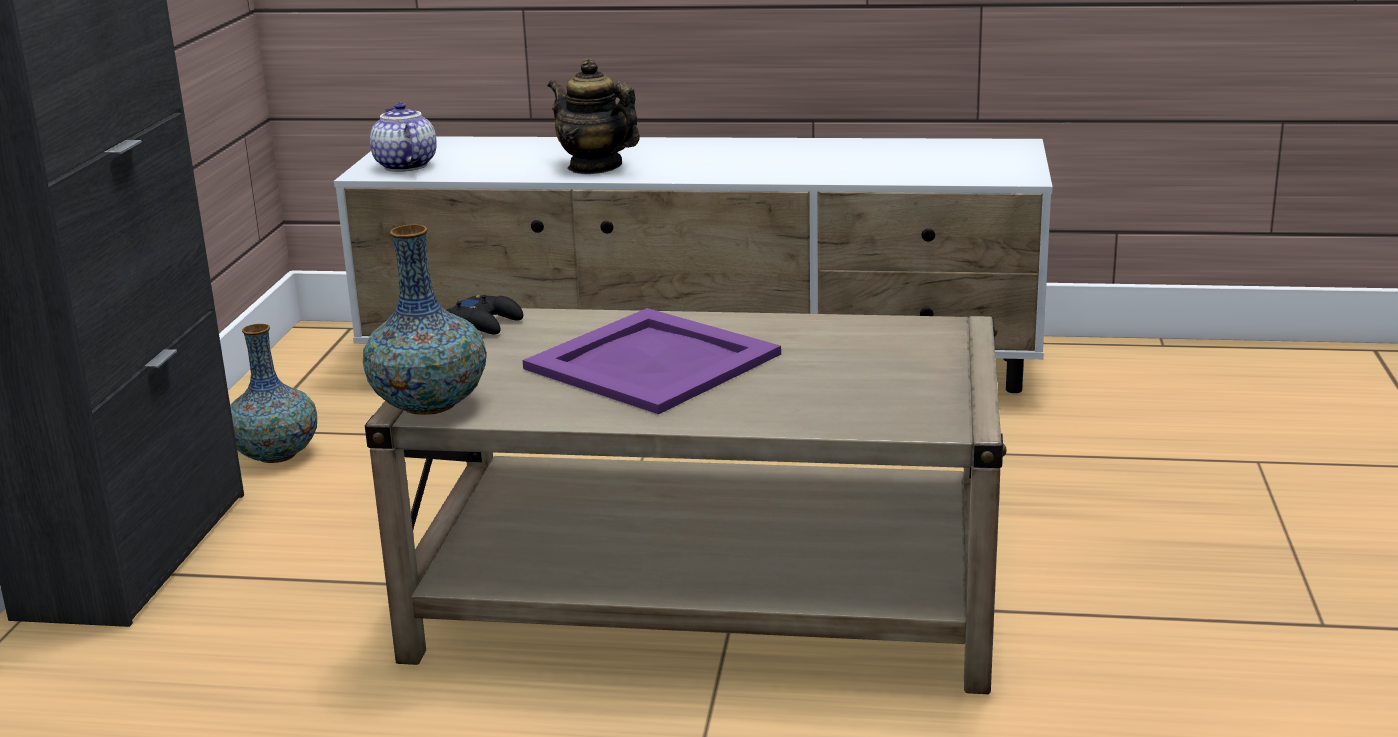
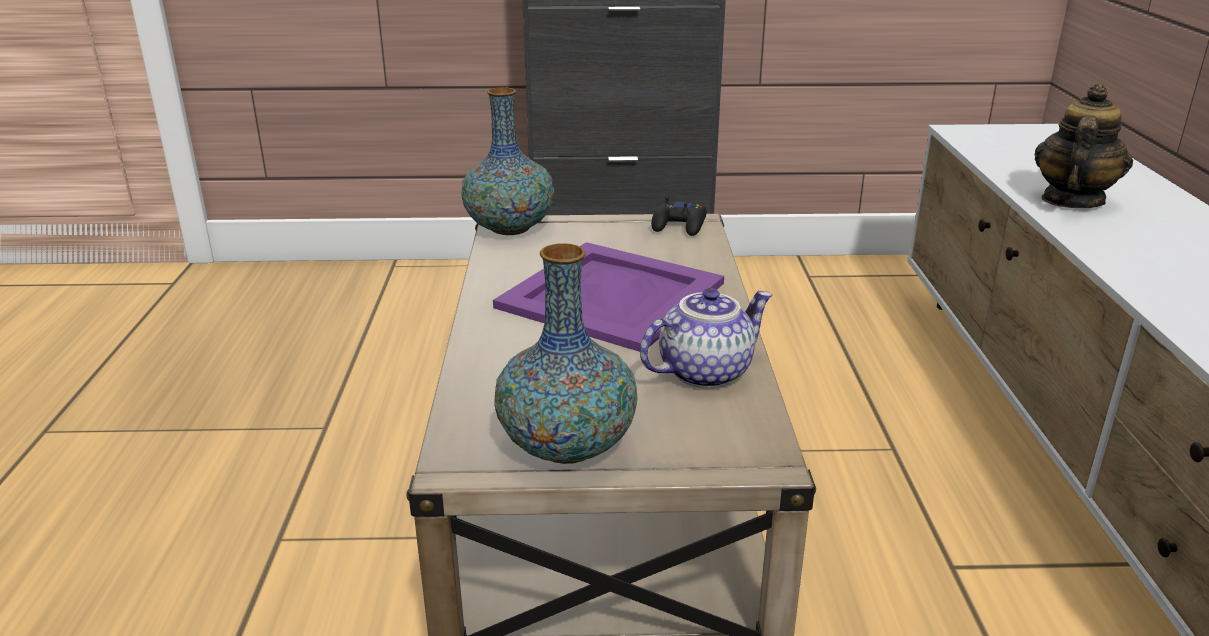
camera: 80 degrees right, 5 degrees up
vase [230,324,317,463] -> vase moved to [494,243,637,464]
teapot [370,102,437,172] -> teapot moved to [640,288,773,388]

